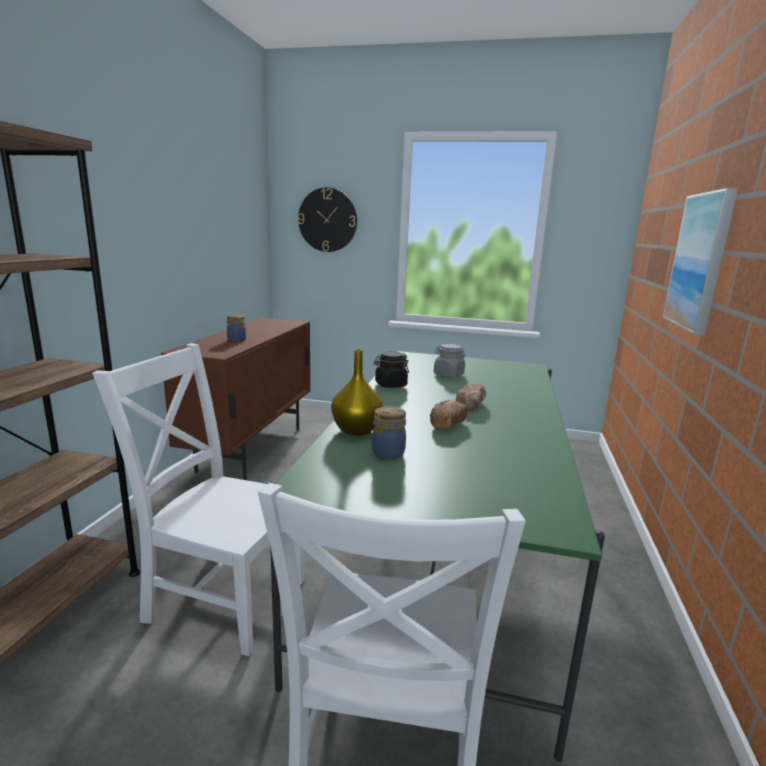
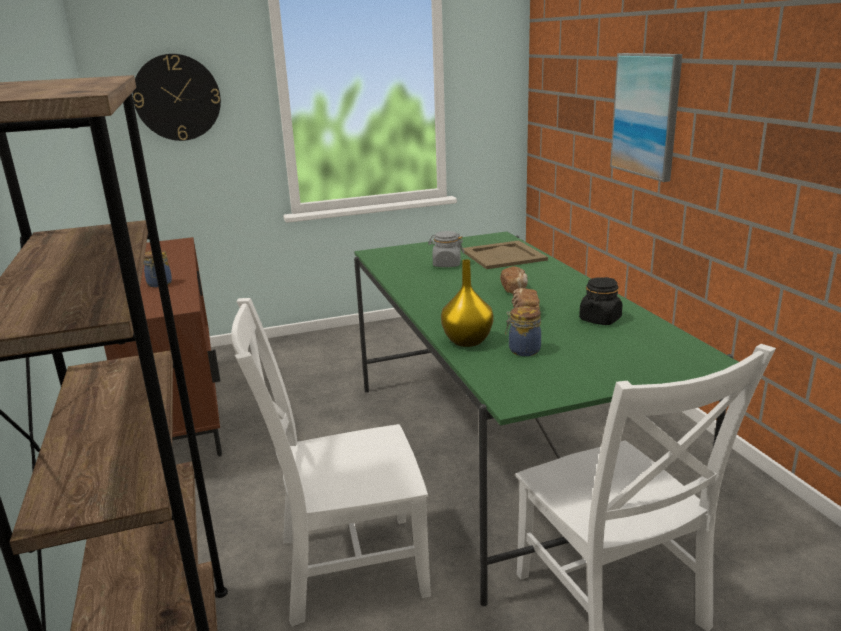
camera: 30 degrees left, 5 degrees up
black jar [374,351,409,388] -> black jar moved to [579,277,622,325]
none -> beige tray [461,240,548,269]

